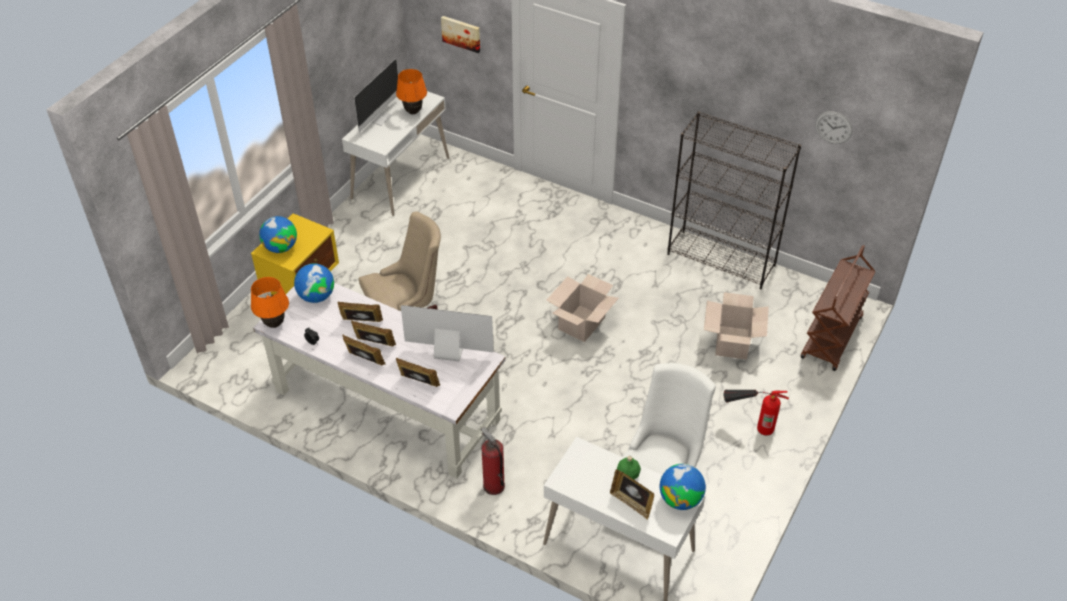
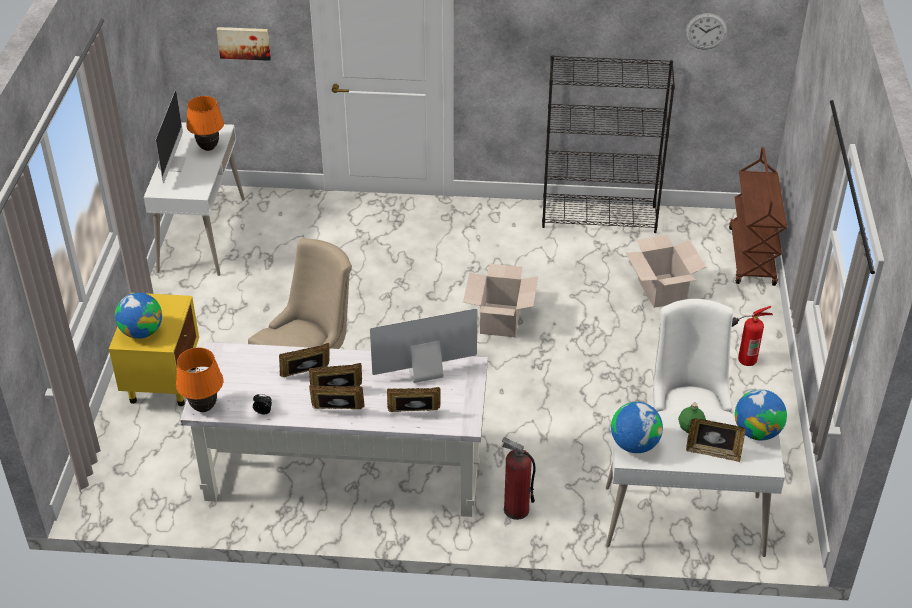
camera: 25 degrees left, 5 degrees down
globe [294,264,334,303] -> globe moved to [611,402,663,453]

